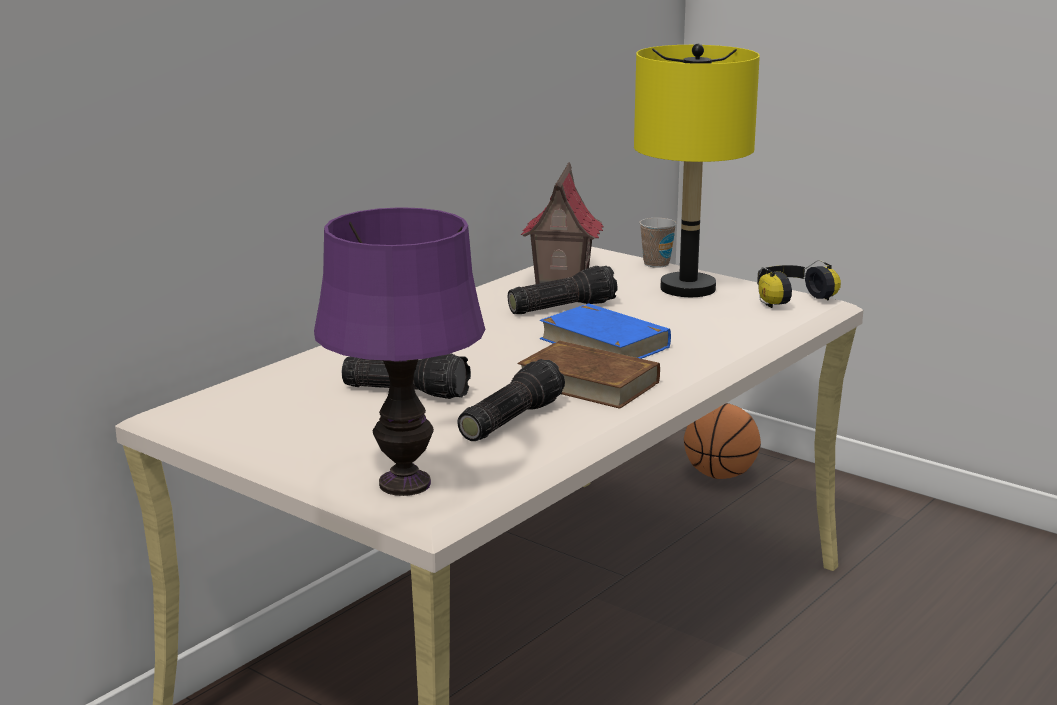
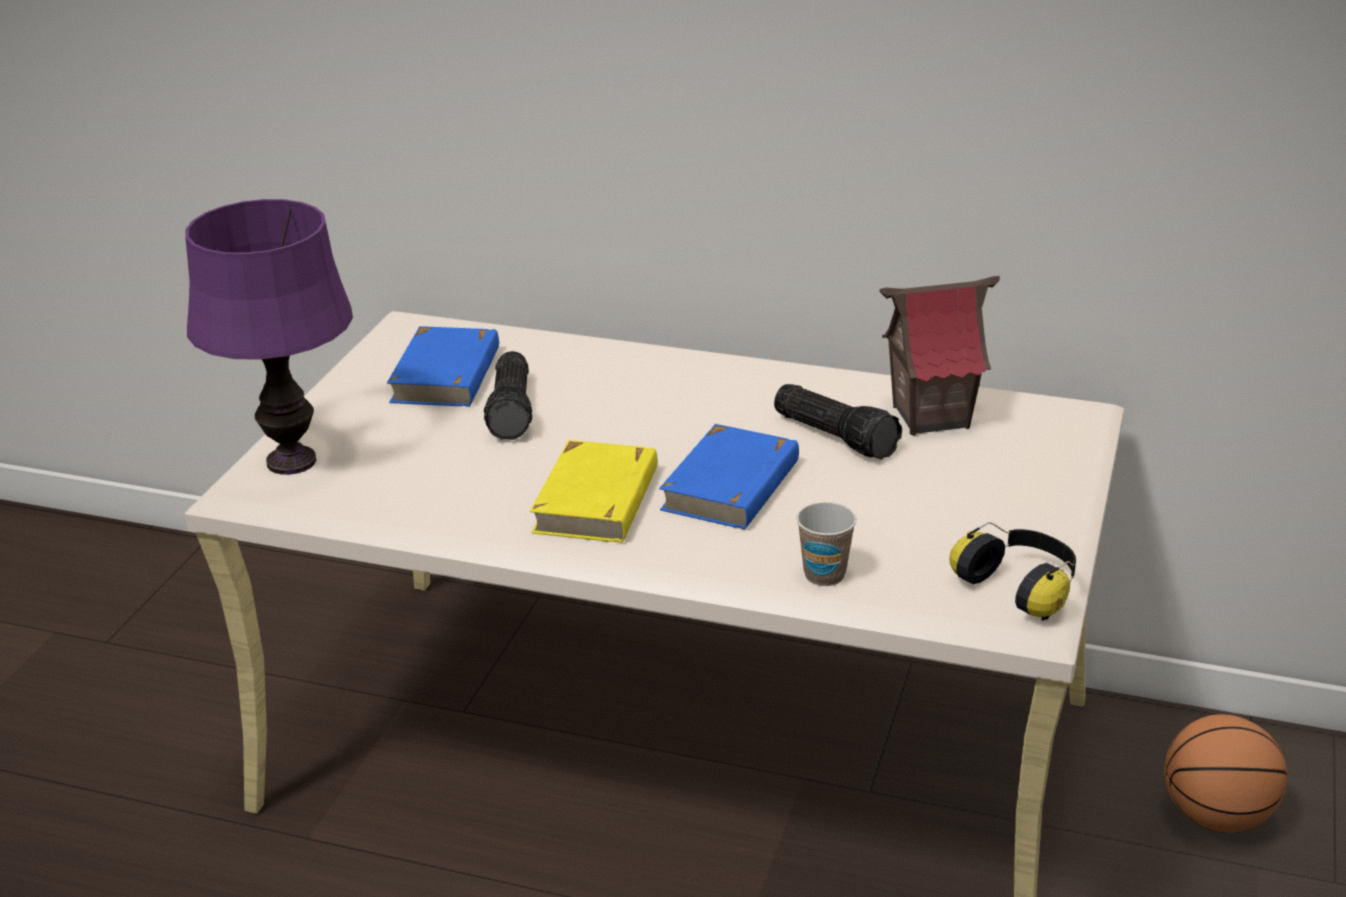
camera: 70 degrees right, 10 degrees up
flashlight [457,359,565,441] -> none
brown book [518,340,660,409] -> yellow book [530,440,657,543]
yellow table lamp [634,44,760,297] -> none
cup [639,218,677,268] -> cup moved to [796,502,857,586]
none -> blue book [387,326,499,407]

